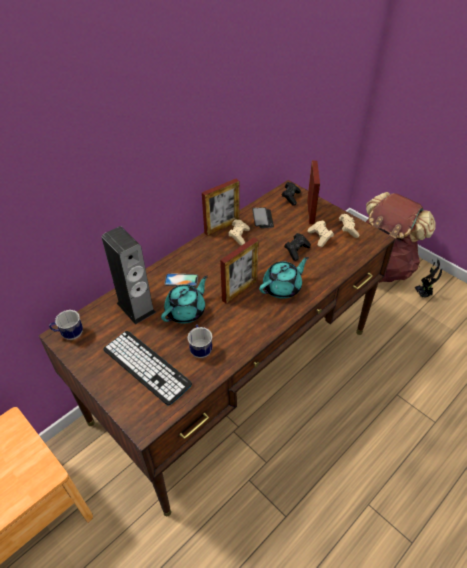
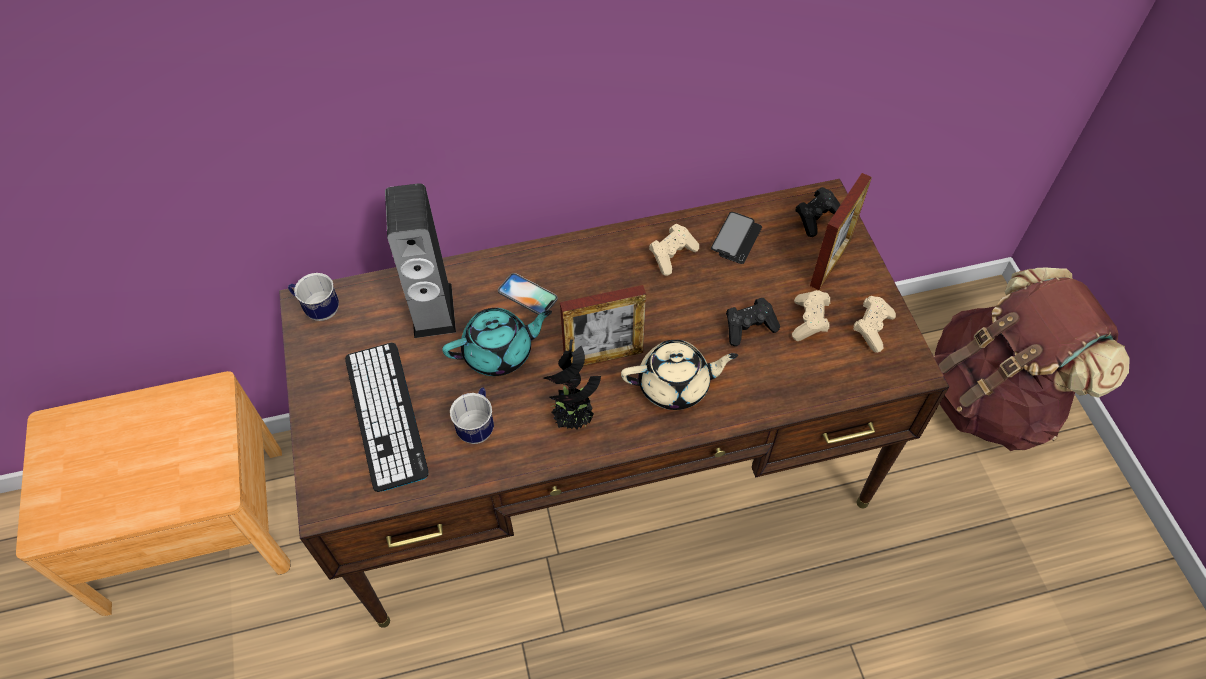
camera: 30 degrees right, 10 degrees up
picture frame [202,179,240,236] -> none
turquoise teapot [259,257,309,299] -> beige teapot [621,340,738,410]
potted plant [415,259,442,297] -> potted plant moved to [543,339,601,430]

